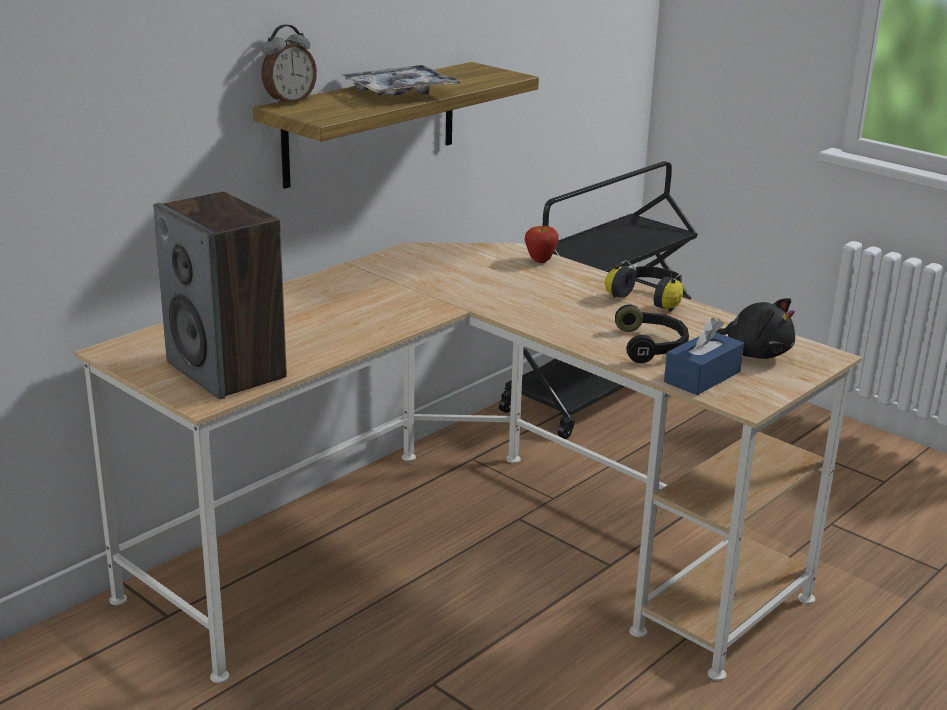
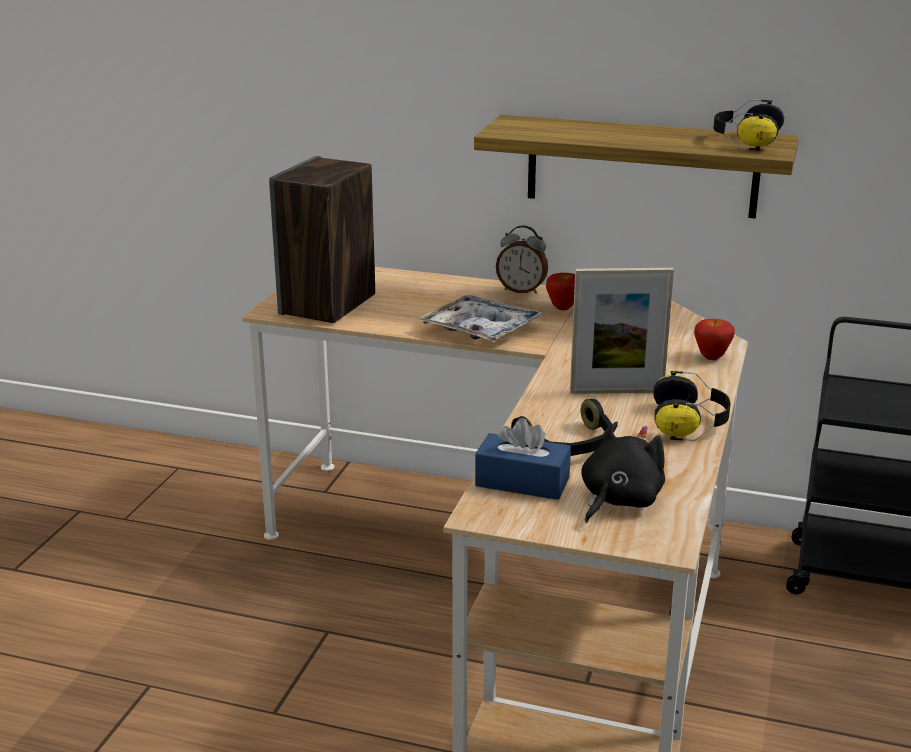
camera: 65 degrees right, 0 degrees up
alarm clock [261,25,317,105] -> alarm clock moved to [496,225,548,294]
tray [341,65,463,96] -> tray moved to [417,295,544,342]
black plush toy [717,298,795,359] -> black plush toy turned 150 degrees counterclockwise [581,421,665,523]
none -> apple [546,273,575,310]
none -> picture frame [570,268,674,394]
none -> headphones [713,99,784,151]

